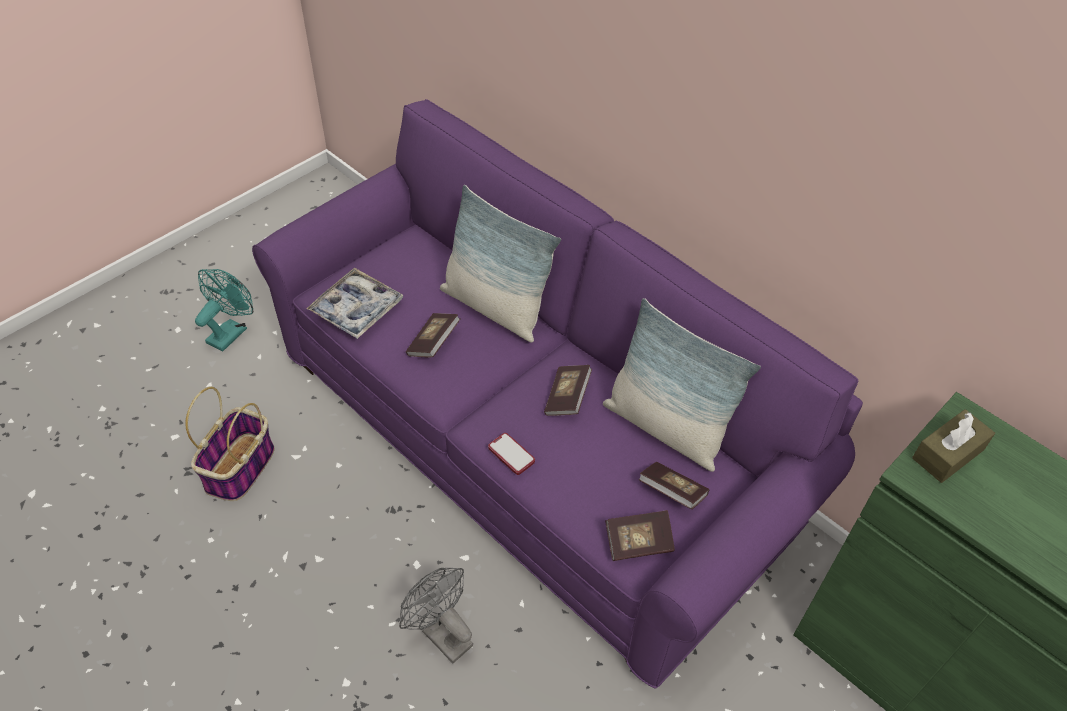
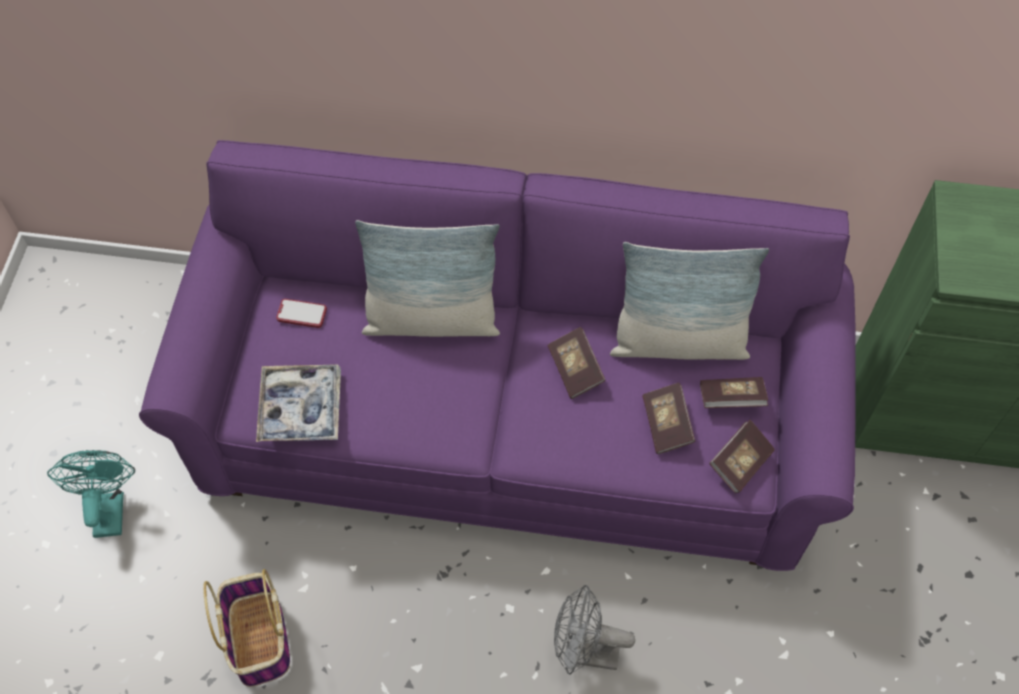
camera: 35 degrees left, 10 degrees up
book [406,313,460,357] -> book moved to [642,383,695,454]
phone [488,433,535,475] -> phone moved to [276,299,327,328]
brown tissue box [912,409,995,483] -> none

